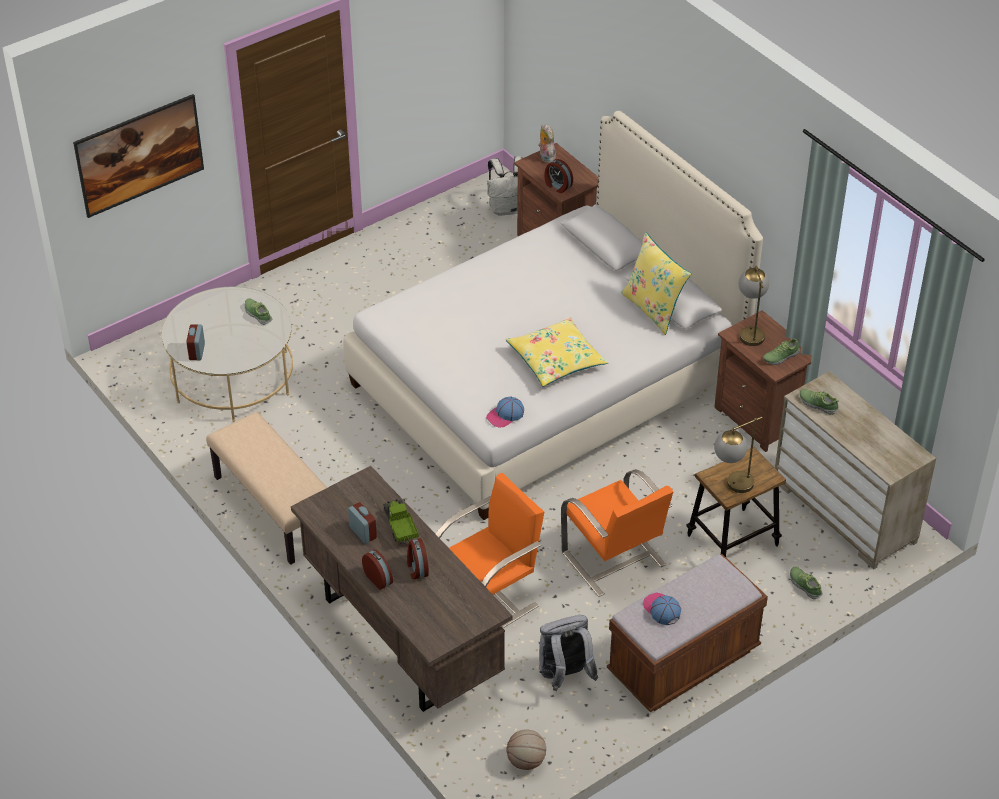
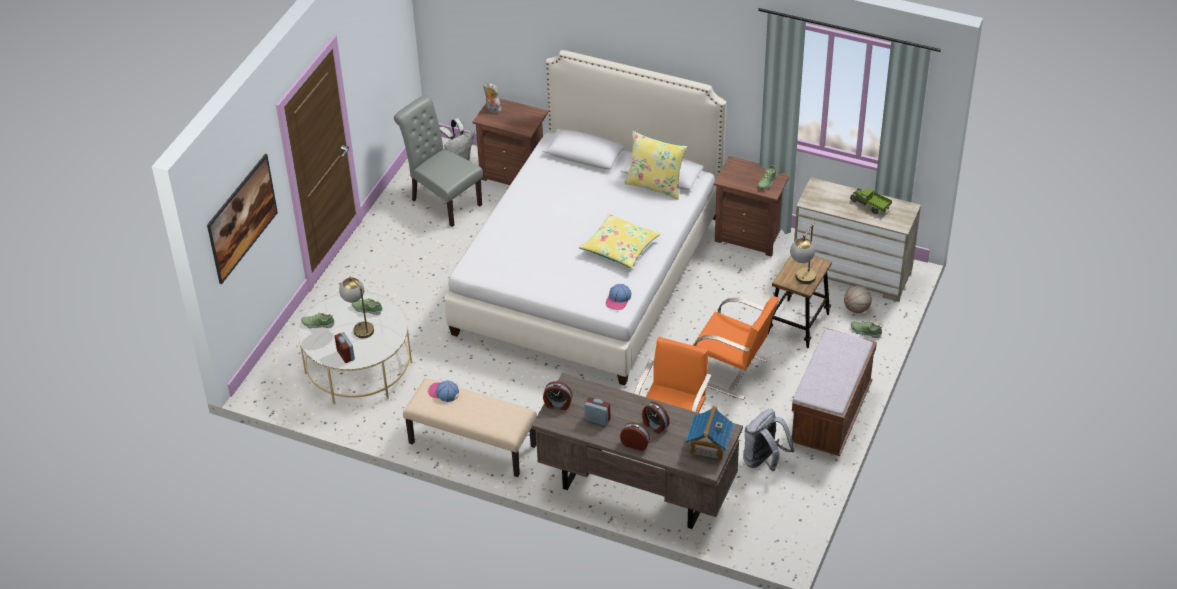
camera: 30 degrees left, 0 degrees up
toy truck [383,499,419,544] -> toy truck moved to [850,188,892,214]
basketball [506,729,546,770] -> basketball moved to [844,286,872,313]
alarm clock [544,159,573,193] -> alarm clock moved to [543,381,572,410]
cap [643,592,681,625] -> cap moved to [428,380,459,402]
table lamp [739,266,769,346] -> table lamp moved to [339,276,374,338]
shoe [800,389,839,415] -> shoe moved to [301,313,335,328]
none -> grey chair [394,95,483,227]
none -> toy house [686,406,734,461]

